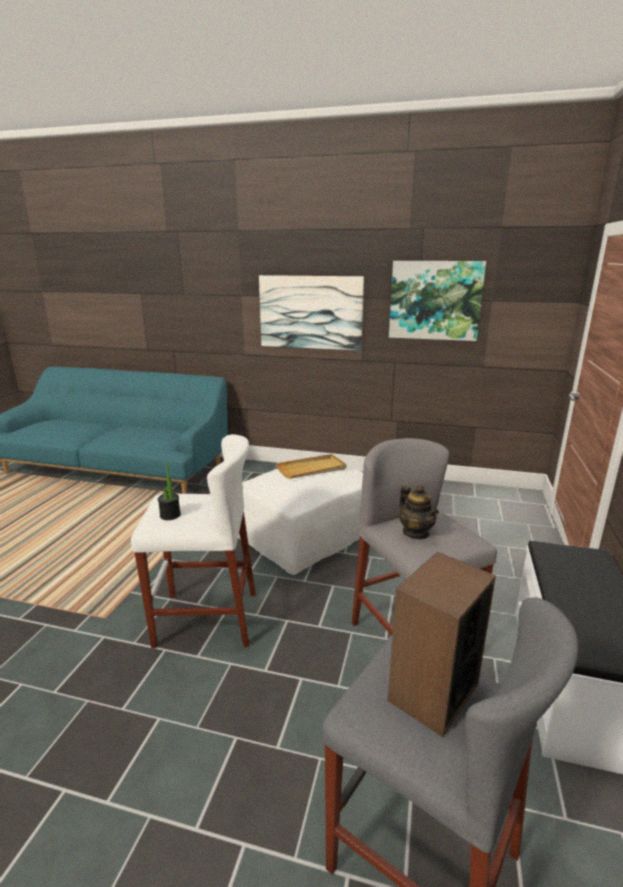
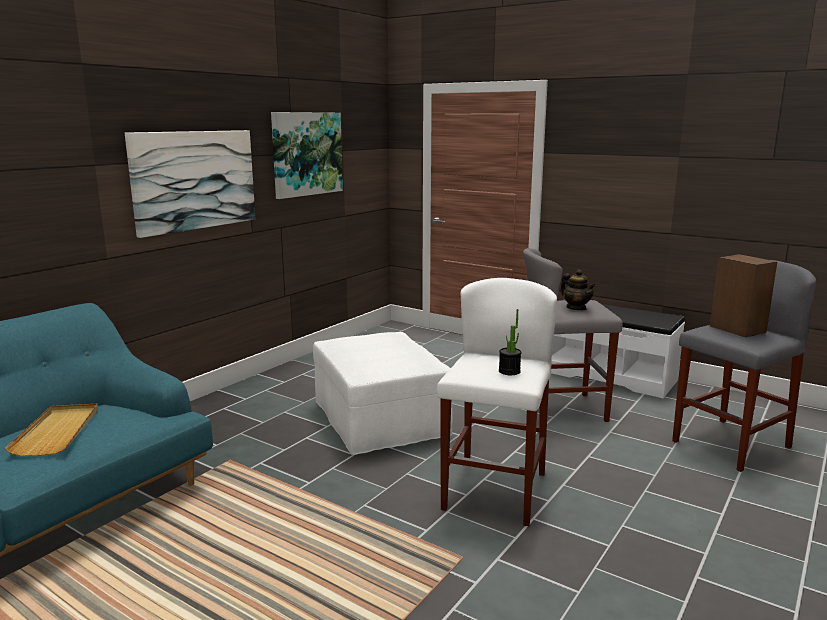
camera: 70 degrees left, 5 degrees down
beige tray [276,454,346,479] -> beige tray moved to [5,404,98,456]
teapot [399,485,439,539] -> teapot turned 60 degrees clockwise [560,269,596,310]

